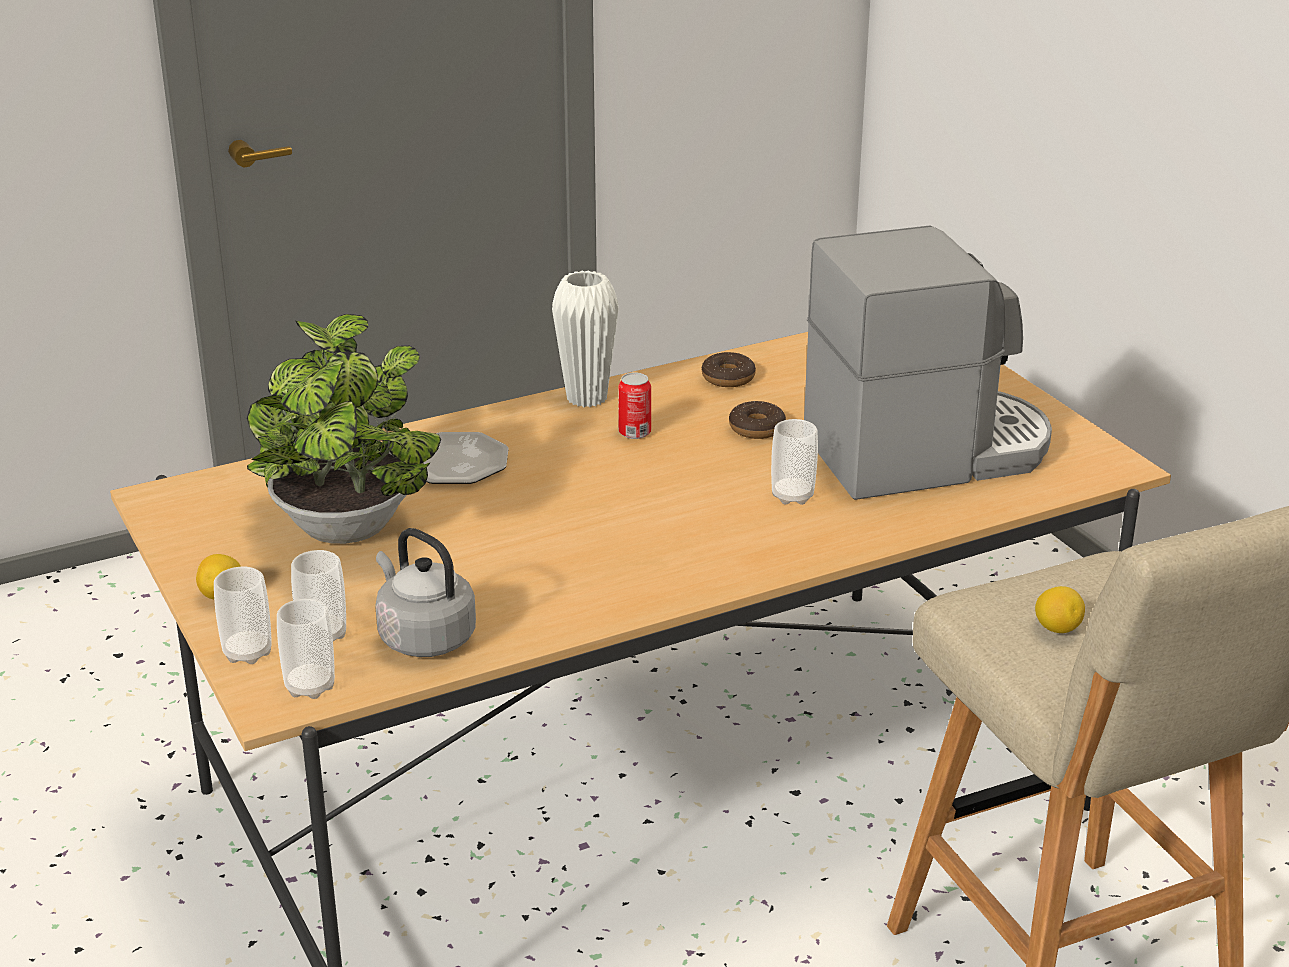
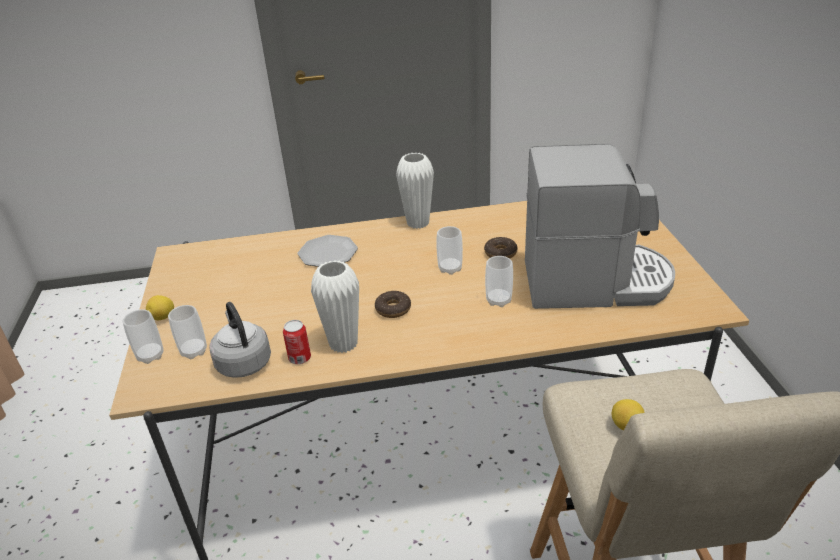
camera: 20 degrees right, 5 degrees up
potted plant [247,314,441,544] -> none
cup [277,599,335,699] -> cup moved to [436,226,463,275]
can [618,372,651,439] -> can moved to [283,320,311,364]
donut [702,352,756,387] -> donut moved to [375,291,411,318]
none -> white vase [311,260,359,353]

